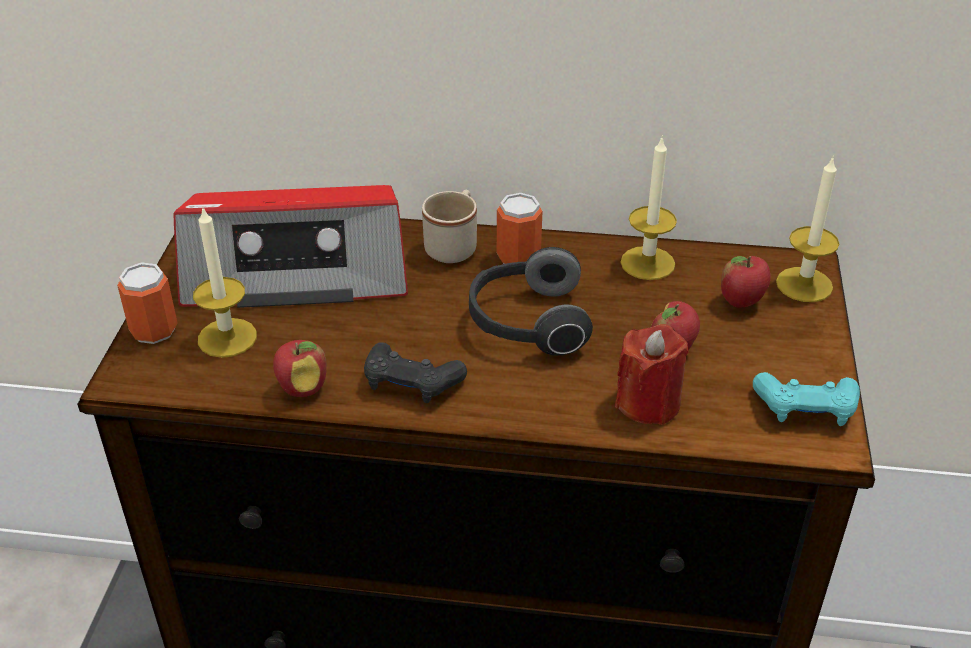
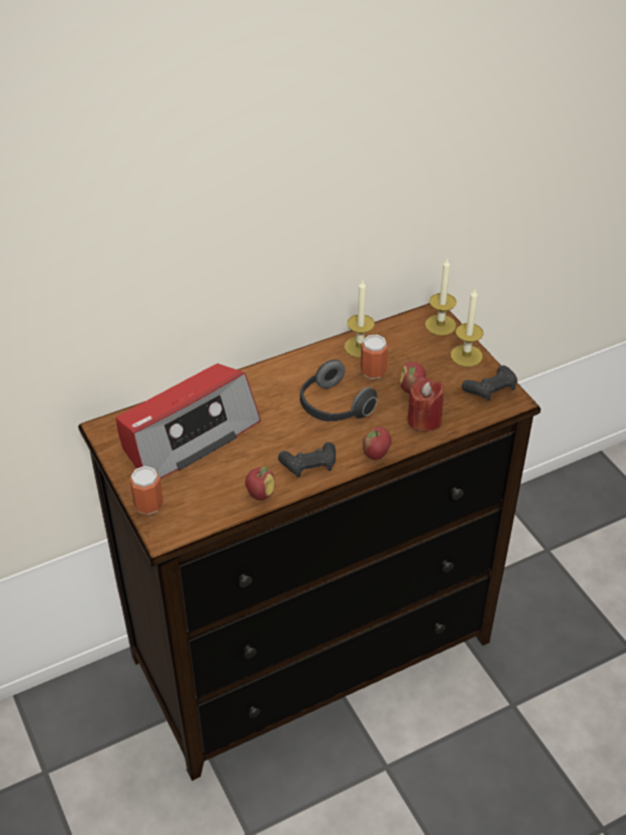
camera: 35 degrees left, 5 degrees up
candle [193,206,257,358] -> candle moved to [451,289,483,367]
beige mug [422,190,477,263] -> none
can [497,193,542,264] -> can moved to [360,335,388,379]
apple [721,256,771,308] -> apple moved to [363,427,392,460]
turquoise game controller [753,372,860,426] -> black game controller [462,365,517,401]

